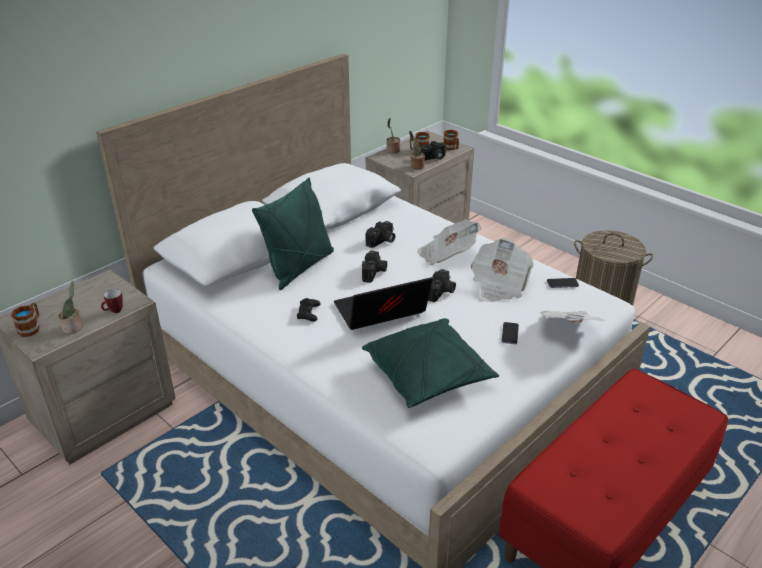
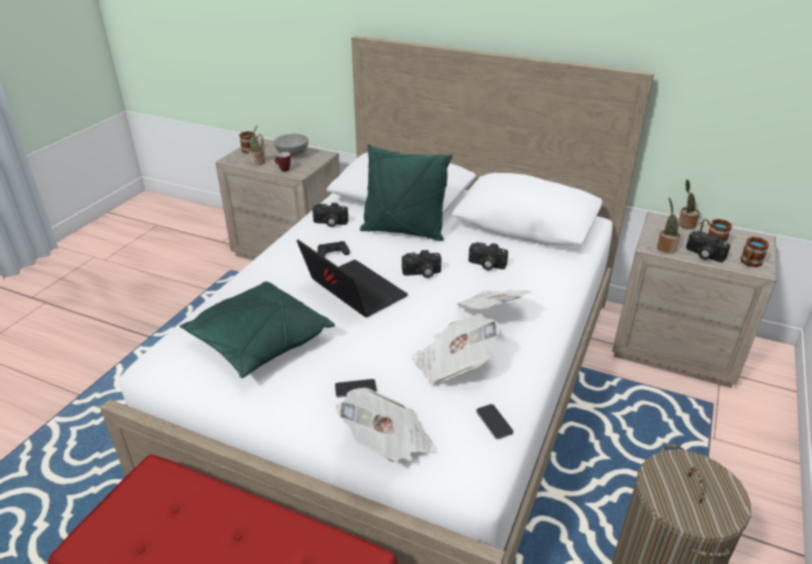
camera: 70 degrees right, 0 degrees up
camera [428,269,456,302] -> camera moved to [312,203,349,227]
none -> grey bowl [273,134,309,157]

